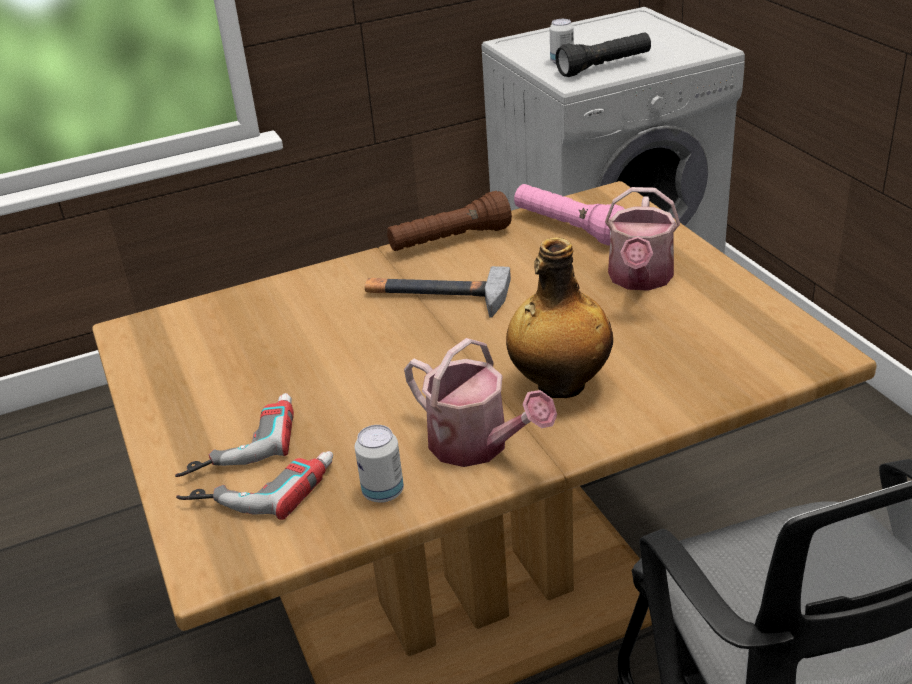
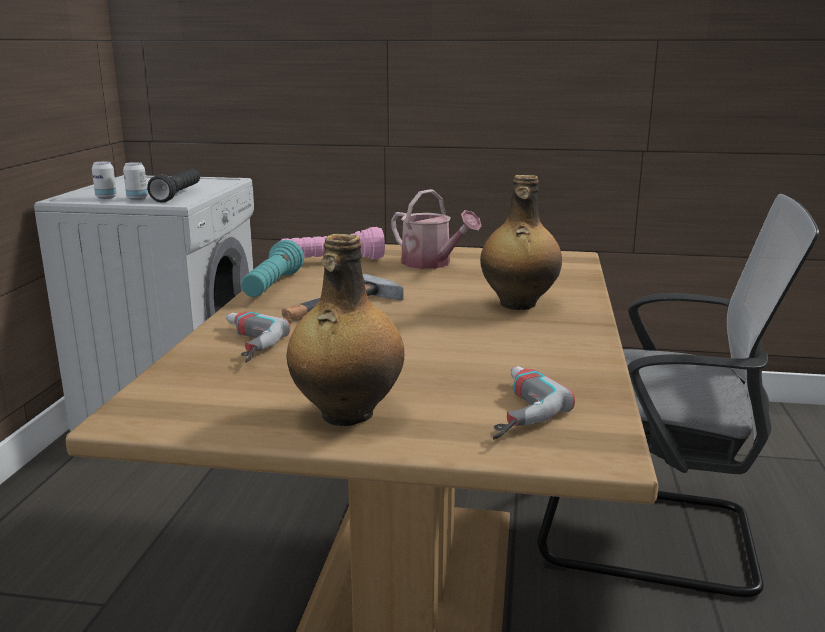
camera: 60 degrees left, 15 degrees down
power drill [175,393,294,477] -> power drill moved to [226,311,290,363]
can [355,425,404,503] -> can moved to [92,161,117,199]
brown flashlight [387,191,512,251] -> turquoise flashlight [241,240,304,297]
watering can [404,338,557,467] -> none
none -> bottle [286,234,404,426]

